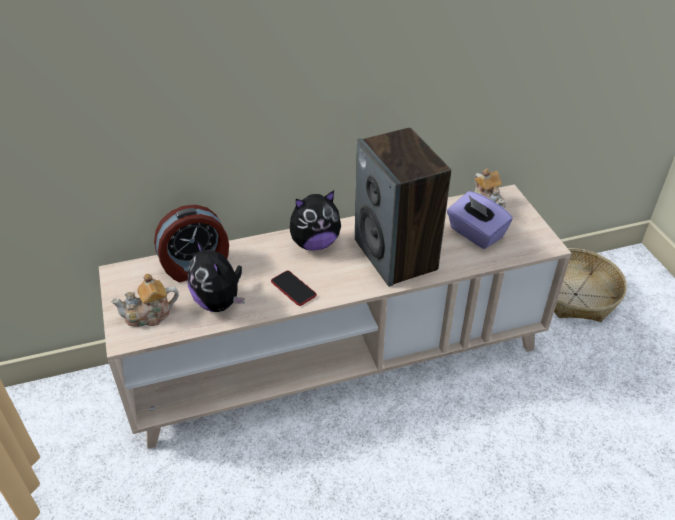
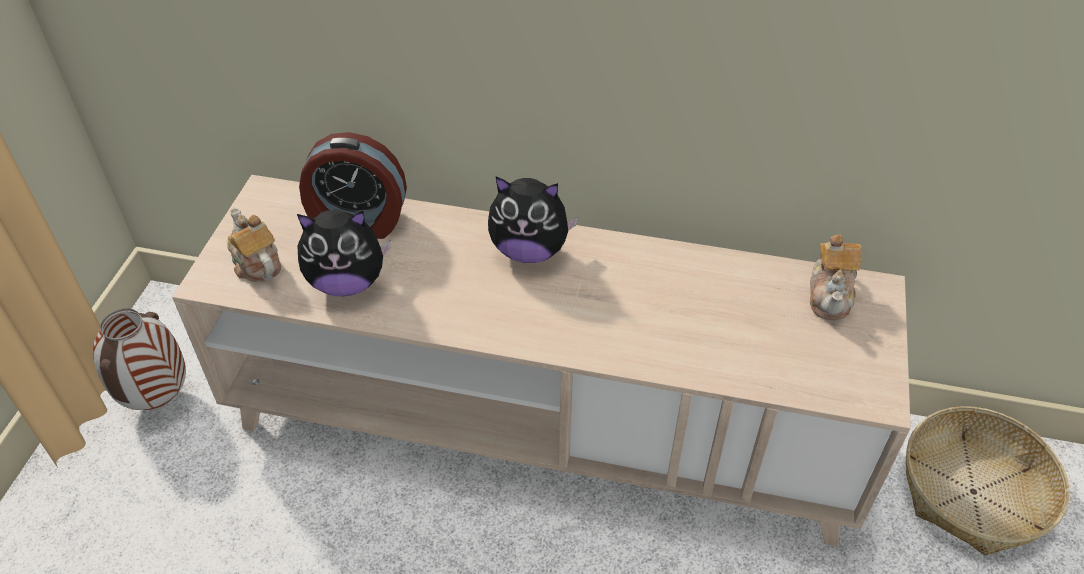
camera: 30 degrees right, 5 degrees up
teapot [111,273,179,327] -> teapot turned 45 degrees clockwise [227,208,281,282]
plush toy [188,240,245,312] -> plush toy turned 90 degrees counterclockwise [297,210,391,297]
phone [271,271,317,306] -> none
speaker [355,128,451,287] -> none
purple tissue box [447,191,513,249] -> none
none -> vase [93,308,186,410]

